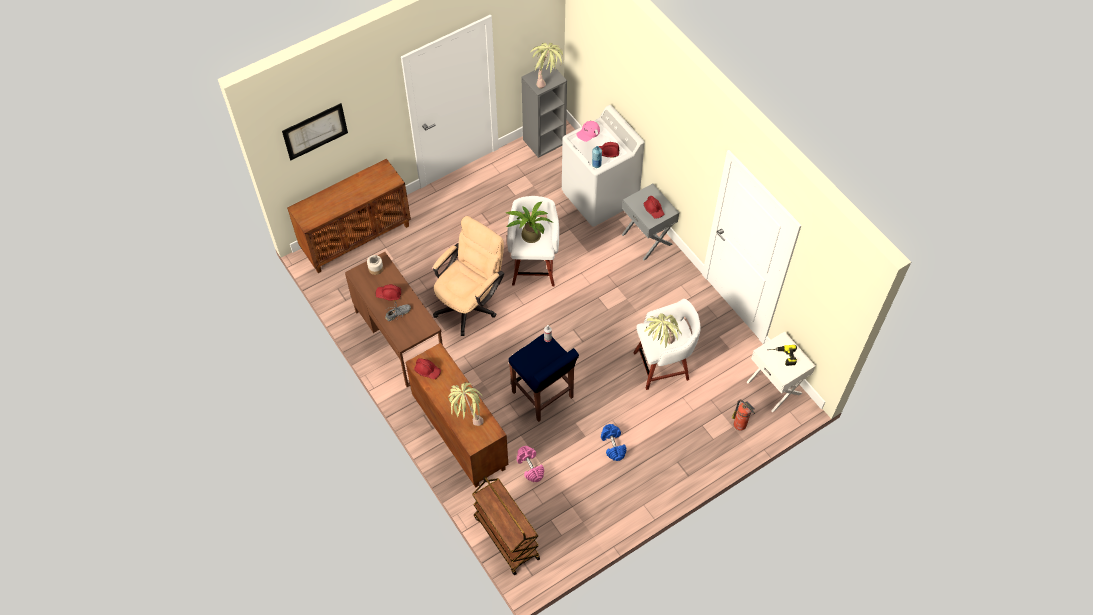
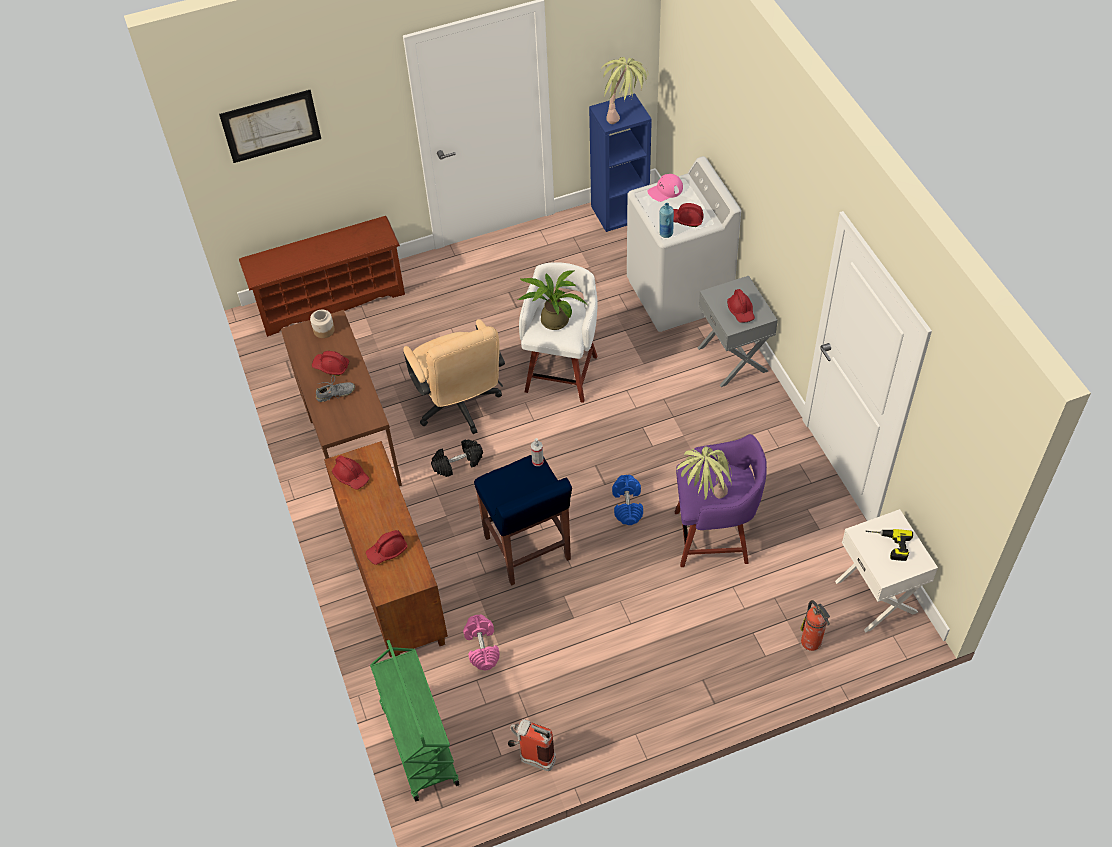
camera: 15 degrees right, 5 degrees down
brown cabinet [287,159,411,273] -> brown shoe rack [239,216,405,337]
beige office chair [433,216,504,336] -> beige office chair turned 105 degrees clockwise [403,319,505,434]
potted plant [448,382,484,426] -> red hard hat [366,530,407,565]
brown cart [472,476,540,575] -> green cart [370,640,460,802]
grey bookcase [521,64,567,158] -> blue bookcase [589,94,652,232]
blue dumbbell [601,424,626,461] -> blue dumbbell moved to [612,475,643,525]
white stool [633,299,700,390] -> purple stool [675,434,767,567]
none -> black dumbbell [431,439,483,477]
none -> fire extinguisher [508,719,556,771]

